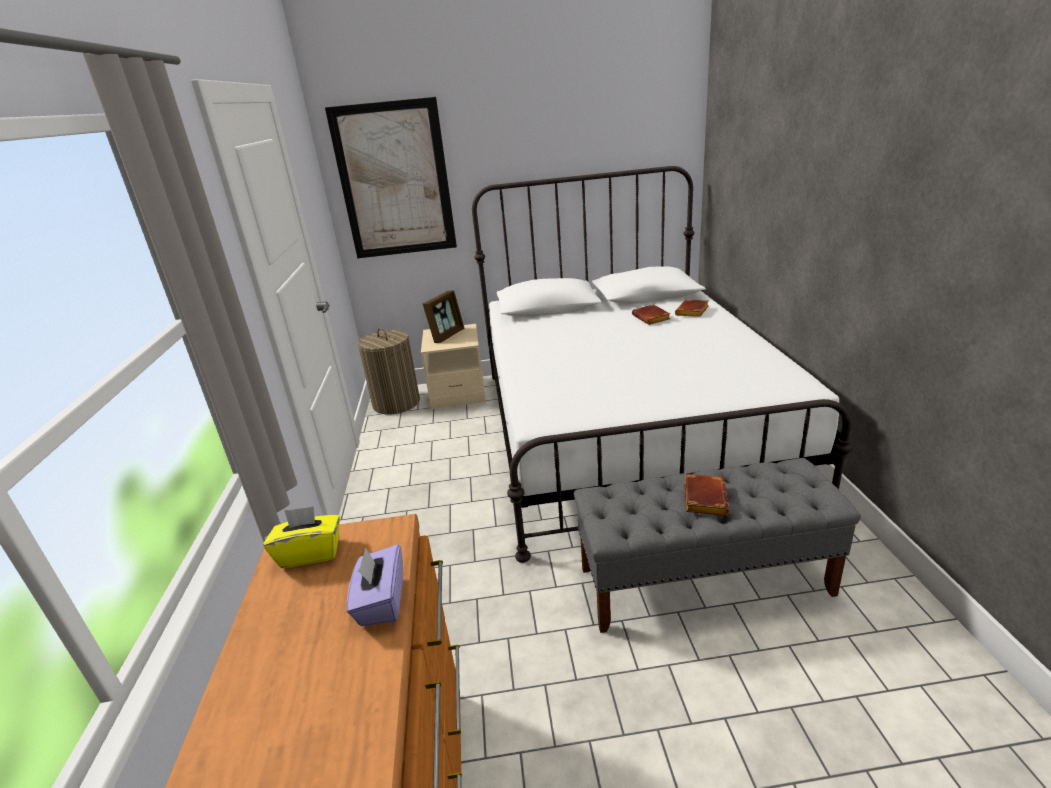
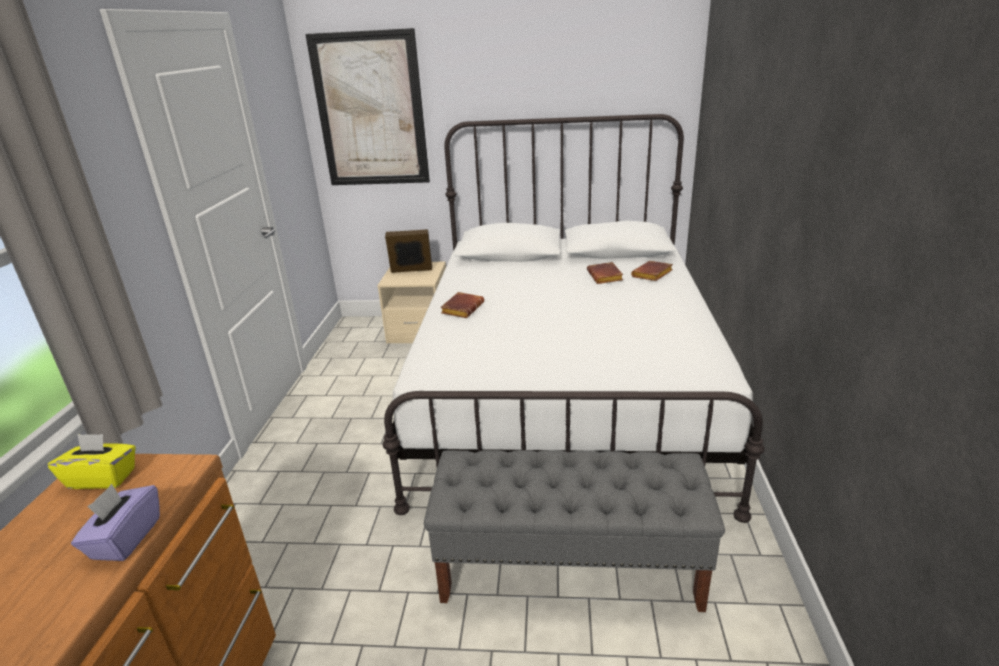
camera: 10 degrees right, 0 degrees up
laundry basket [357,328,420,414] -> none
picture frame [423,290,464,343] -> picture frame turned 135 degrees counterclockwise [385,229,432,273]
brown book [684,474,729,516] -> brown book moved to [441,292,484,318]

